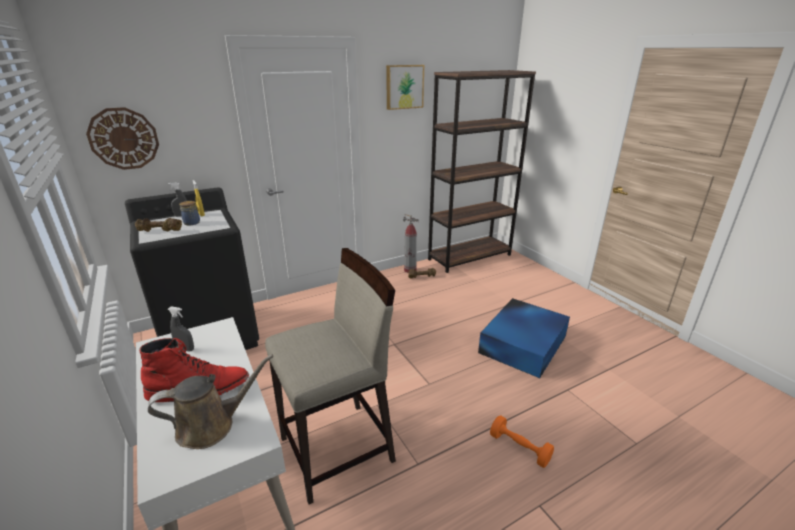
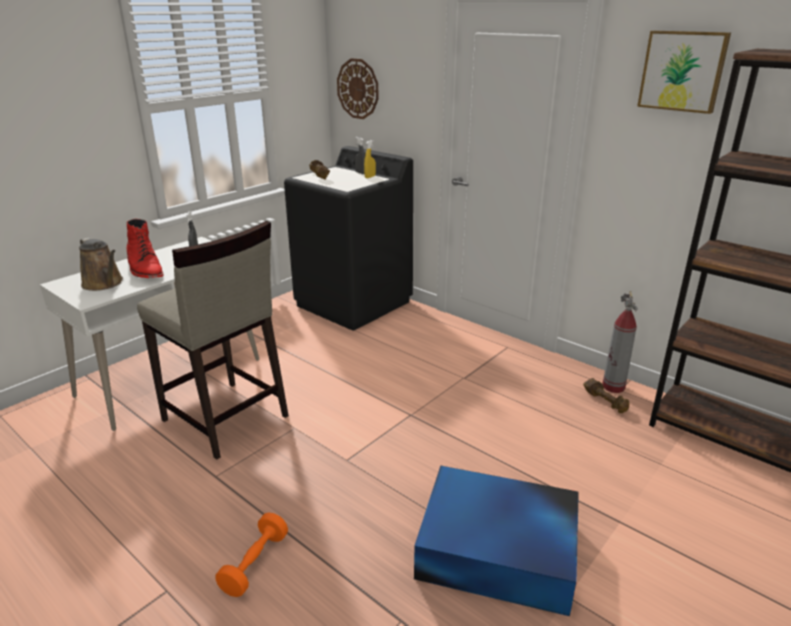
camera: 70 degrees right, 0 degrees up
jar [179,201,200,226] -> none

